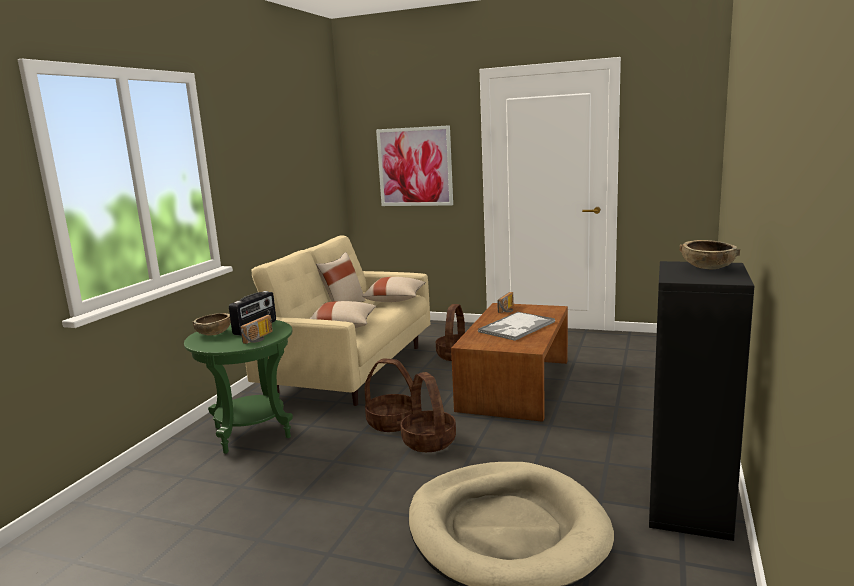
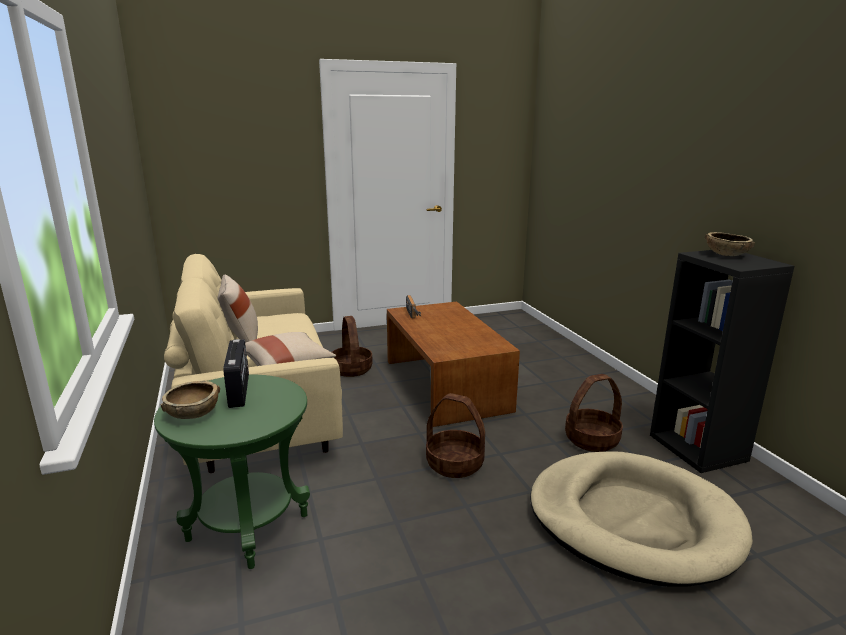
camera: 40 degrees left, 5 degrees up
radio [241,315,273,344] -> none
beige pillow [363,277,426,302] -> none
basket [364,358,413,432] -> basket moved to [565,374,623,452]
picture [376,125,453,206] -> none
tray [478,312,555,341] -> none

